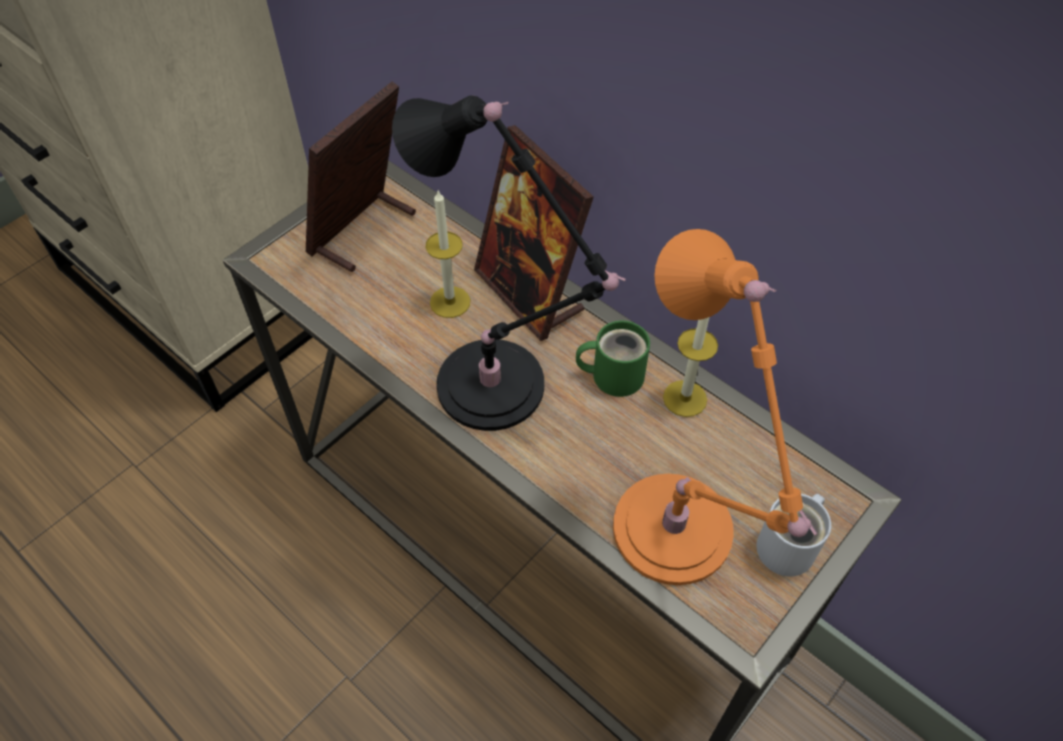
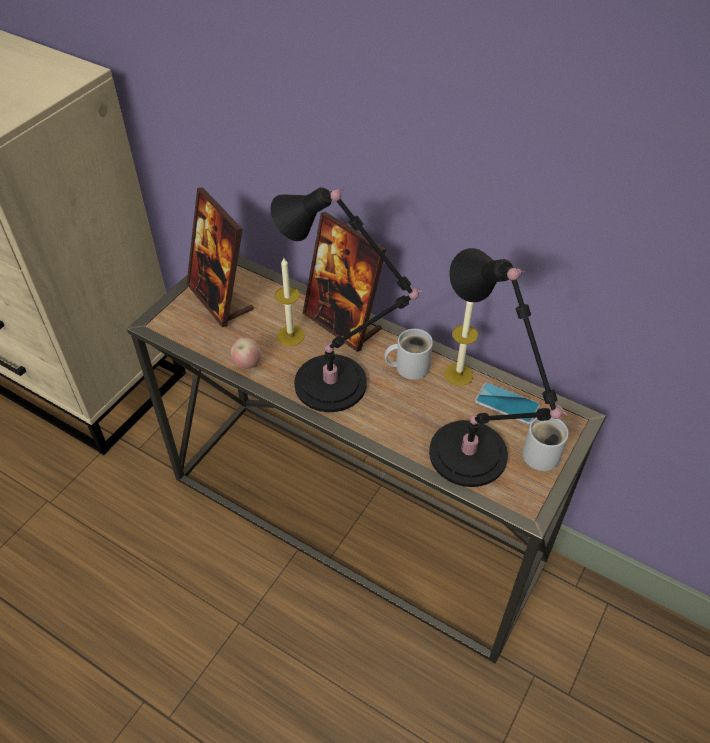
camera: 10 degrees left, 5 degrees down
picture frame [306,81,416,272] -> picture frame turned 60 degrees counterclockwise [187,187,254,327]
green mug [576,320,650,397] -> white mug [384,329,433,380]
orange table lamp [613,229,818,585] -> black table lamp [429,248,568,487]
none -> apple [231,337,261,369]
none -> phone [475,382,540,424]

